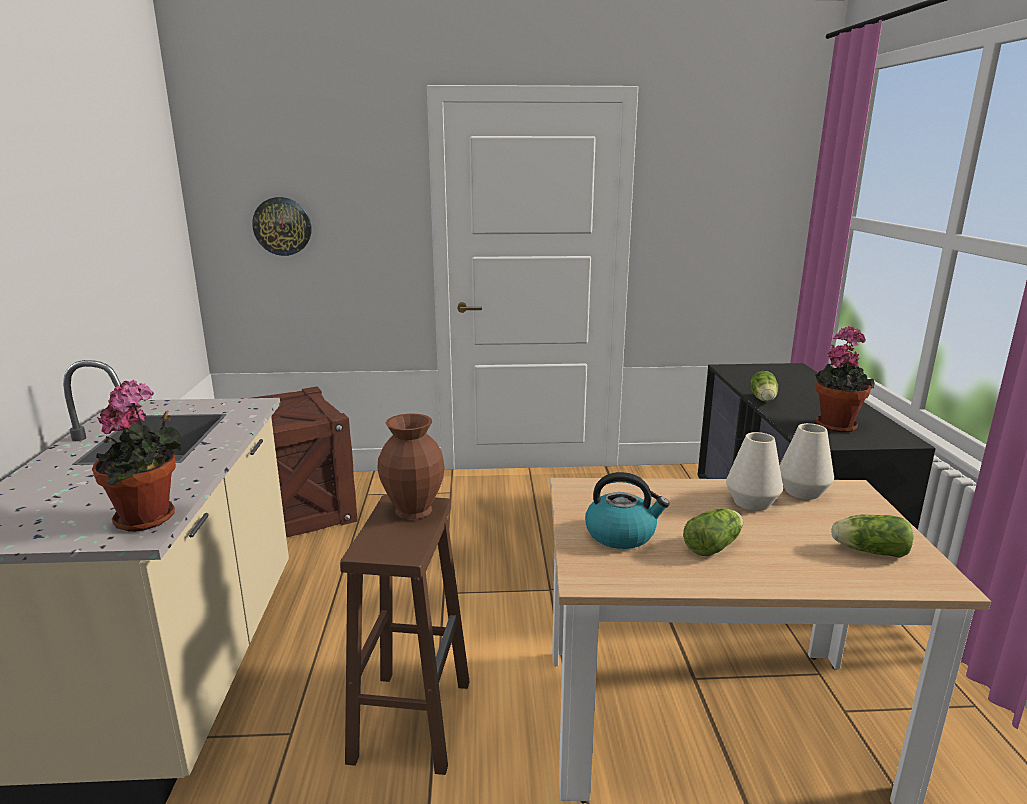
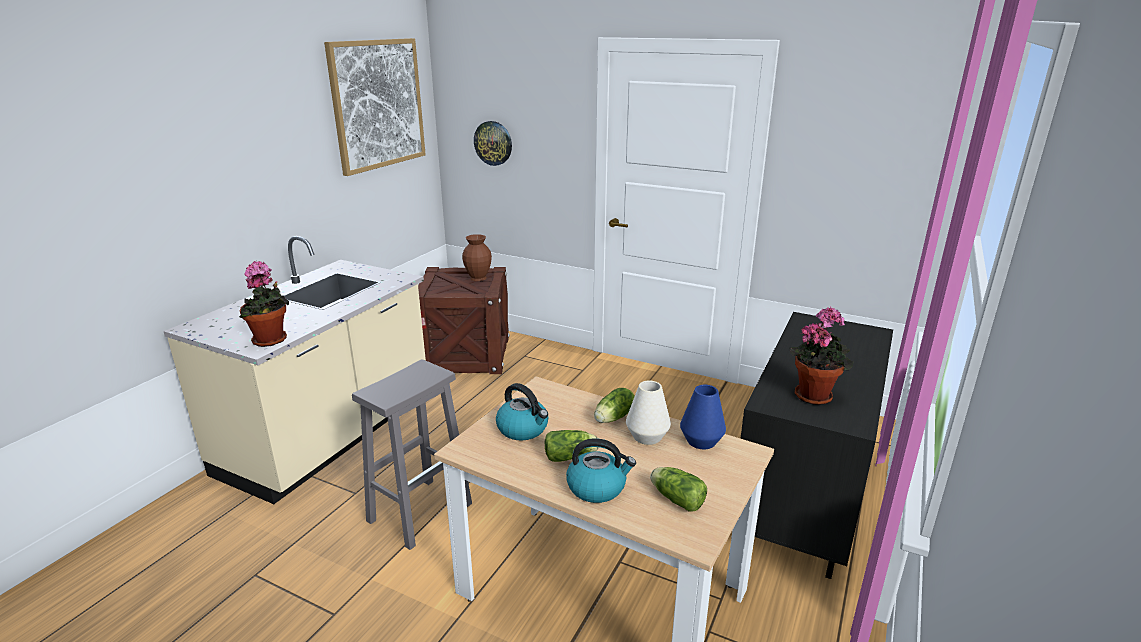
camera: 30 degrees right, 5 degrees up
brown stool [340,495,470,775] -> grey stool [352,360,472,550]
brown vase [377,413,444,519] -> brown vase moved to [462,234,492,281]
lettuce [750,371,778,402] -> lettuce moved to [594,388,635,423]
white vase [780,423,834,499] -> blue vase [680,385,726,449]
none -> picture [324,38,426,176]
none -> kettle [566,438,636,503]

